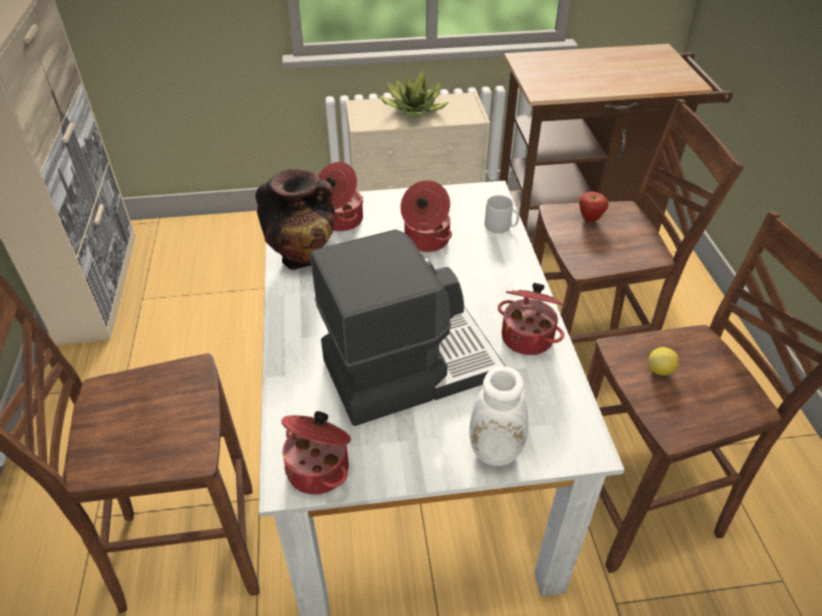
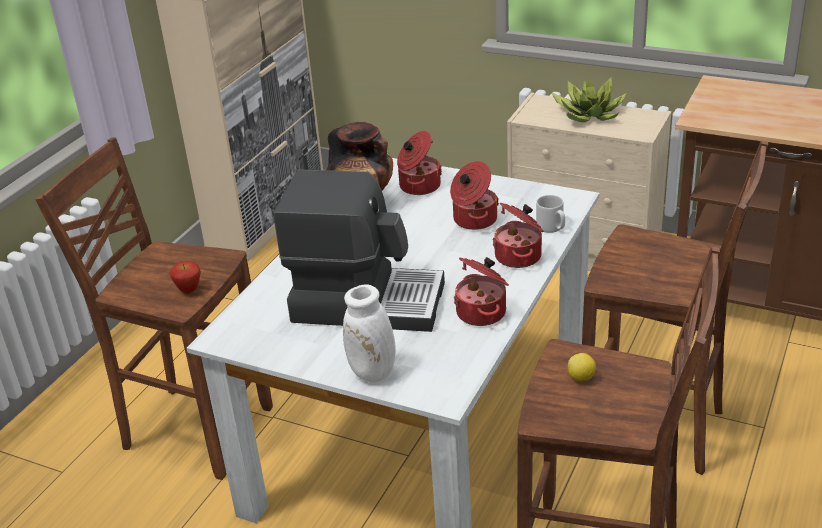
camera: 35 degrees right, 10 degrees down
cooking pot [281,411,351,495] -> cooking pot moved to [493,203,544,268]
apple [579,192,609,222] -> apple moved to [170,261,201,294]

